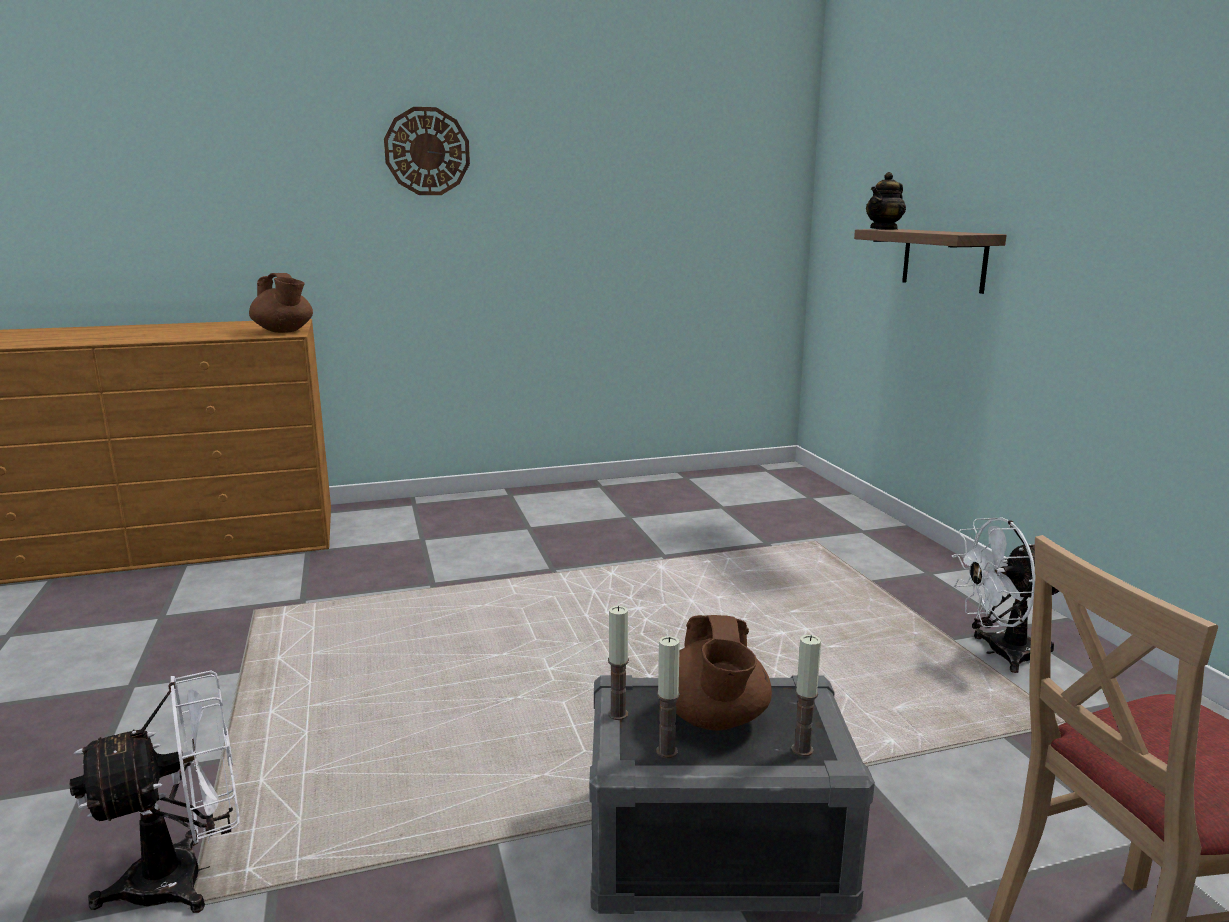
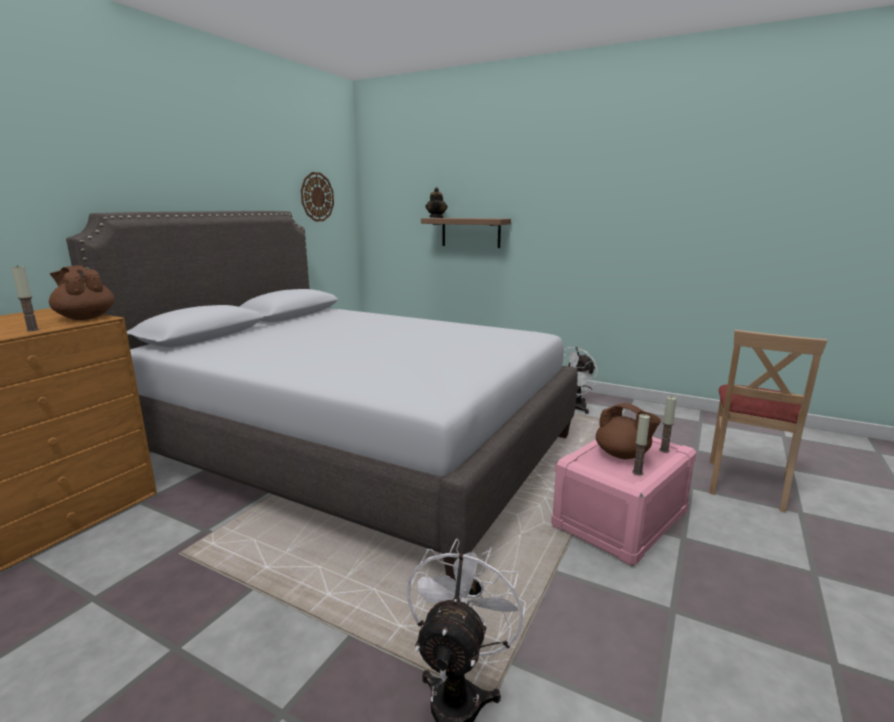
camera: 45 degrees left, 0 degrees up
brown teapot [249,273,313,333] -> brown teapot turned 150 degrees counterclockwise [49,265,115,320]
wall clock [384,107,470,195] -> wall clock moved to [301,172,334,222]
grey storage box [589,675,875,914] -> pink storage box [551,437,697,566]
candle [608,606,629,720] -> candle moved to [11,265,40,331]
none -> grey bed [66,211,578,581]

